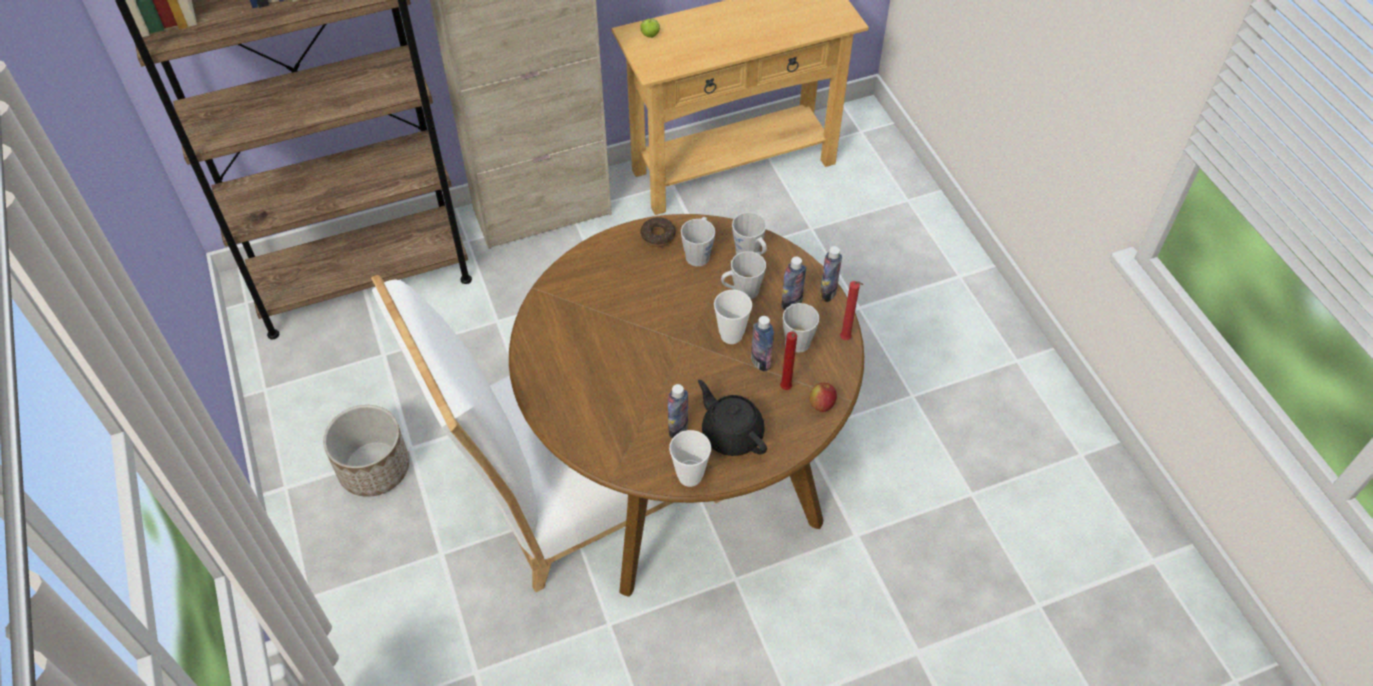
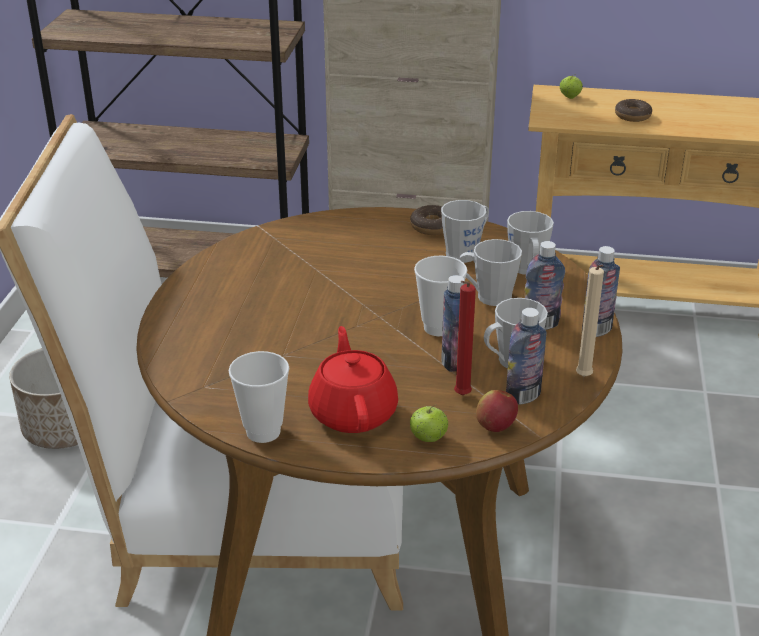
camera: 30 degrees right, 20 degrees down
bottle [668,384,688,439] -> bottle moved to [506,308,547,404]
black teapot [698,380,767,456] -> red teapot [308,326,398,433]
red candle [840,281,863,340] -> beige candle [576,264,604,377]
none -> apple [410,405,448,442]
none -> donut [615,99,652,122]

